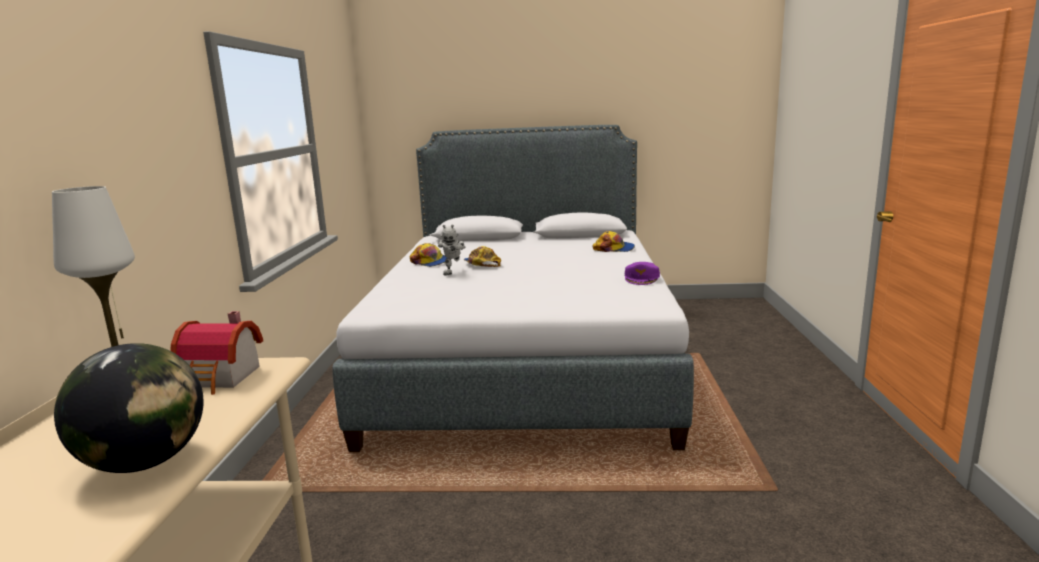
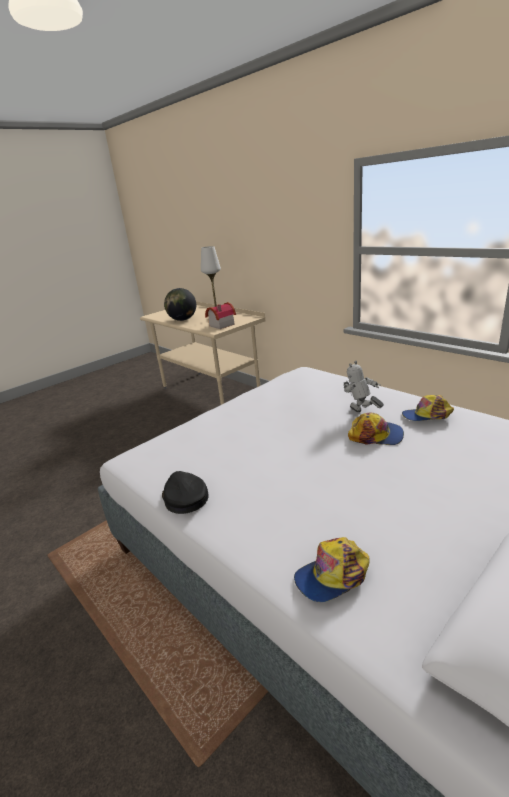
camera: 135 degrees right, 10 degrees up
purple cap [625,262,660,285] -> black cap [162,471,209,514]

